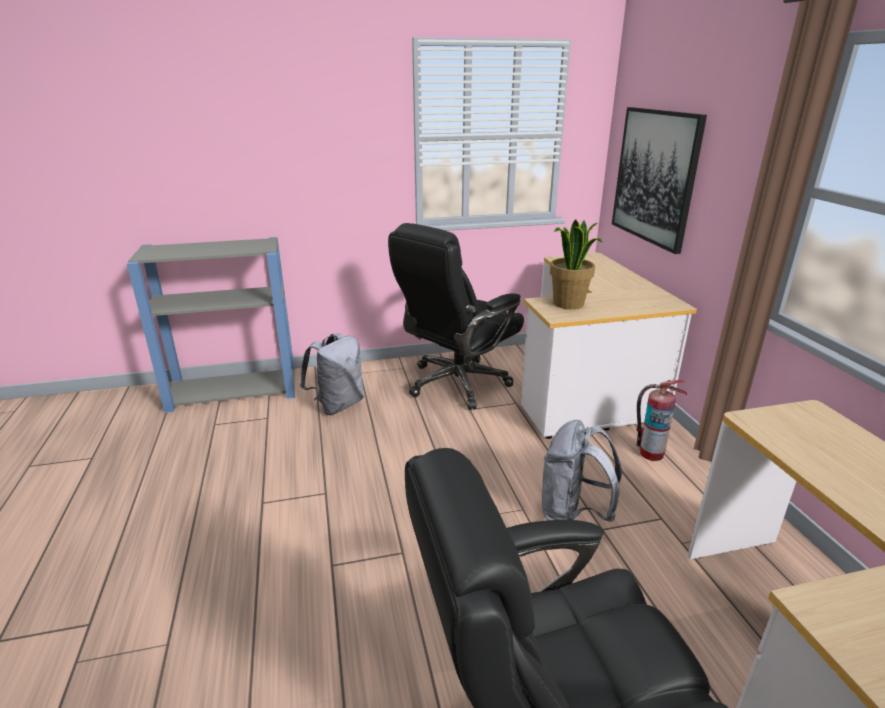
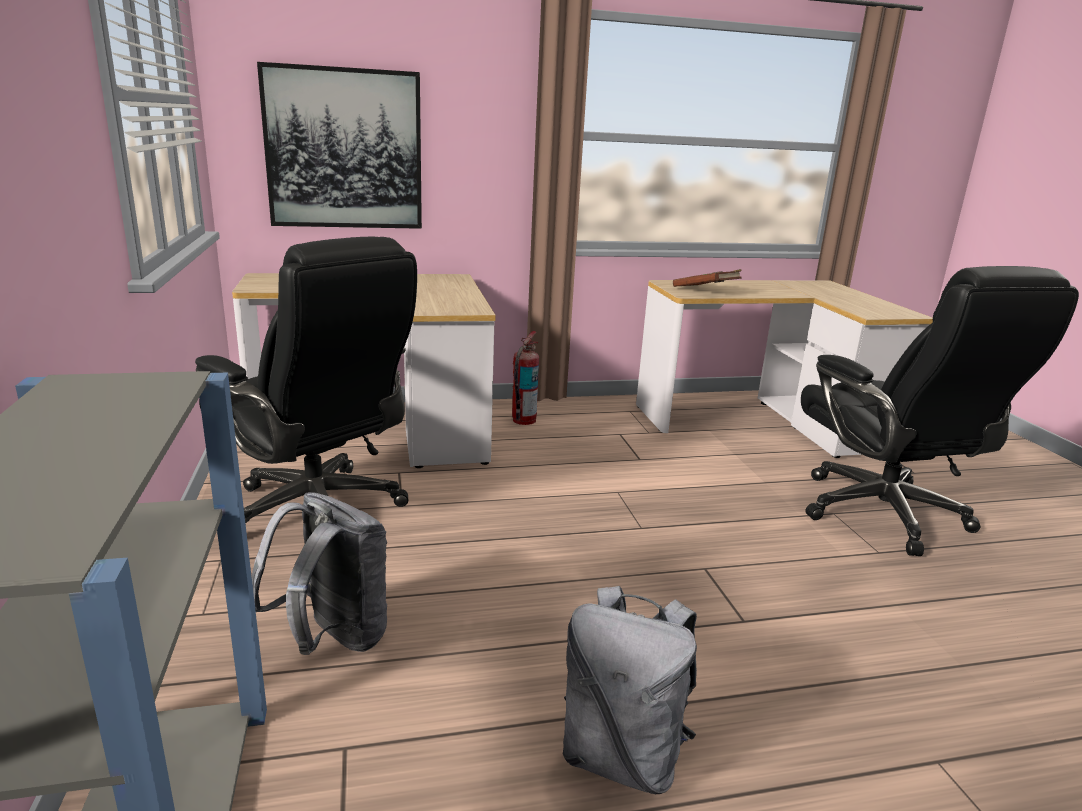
camera: 90 degrees left, 5 degrees down
grey backpack [542,420,622,522] -> grey backpack moved to [563,586,697,794]
potted plant [550,219,603,309] -> none
none -> brown book [673,269,742,287]

